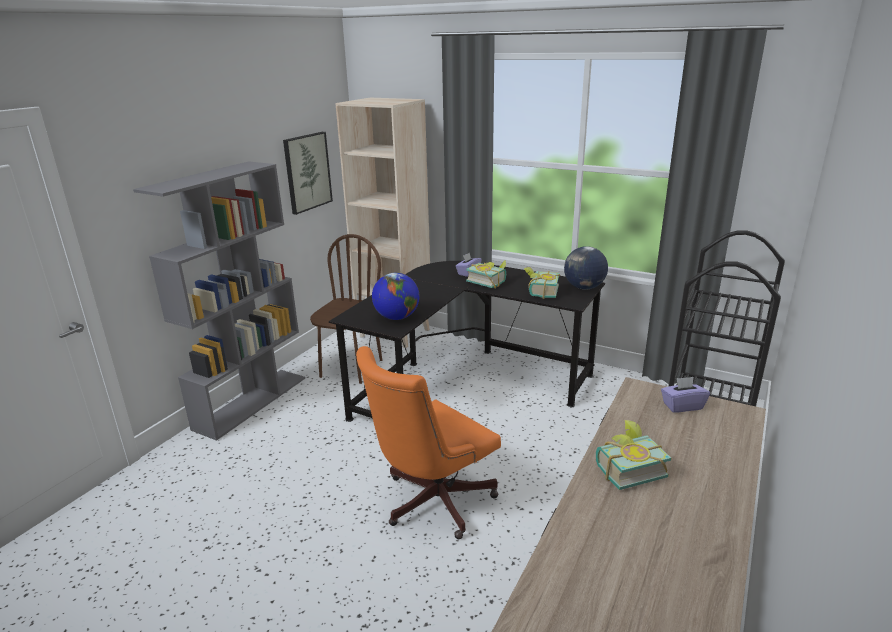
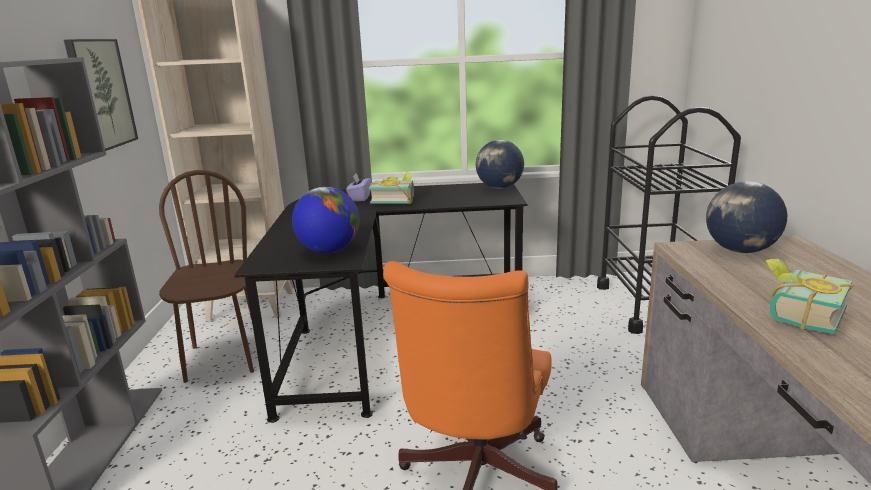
camera: 30 degrees left, 5 degrees down
book [524,267,560,299] -> none
purple tissue box [661,377,710,413] -> globe [706,181,787,253]

